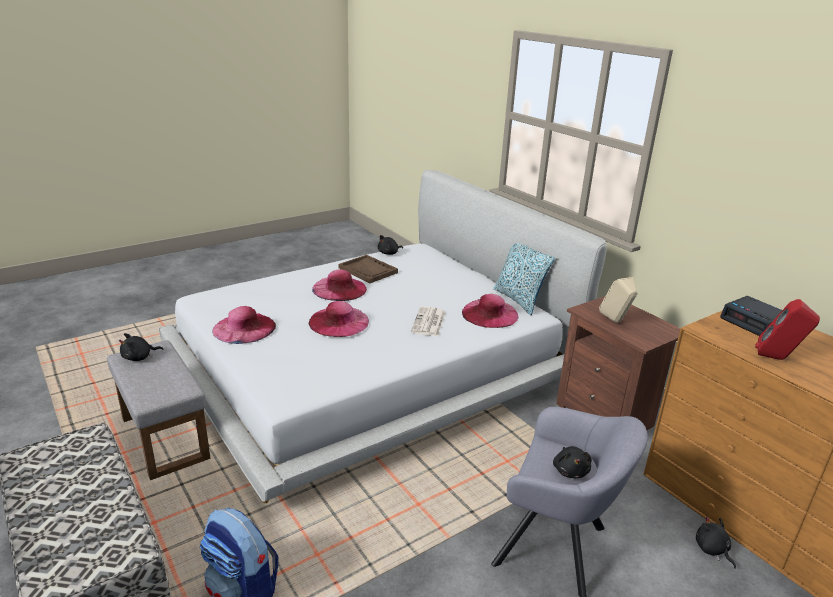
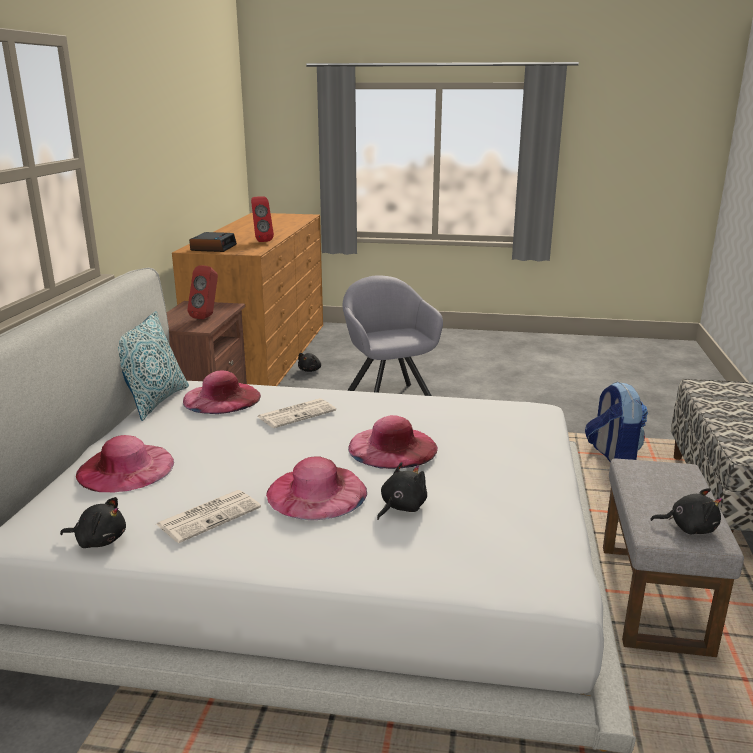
camera: 135 degrees left, 5 degrees down
pink hat [212,306,276,344] -> pink hat moved to [76,435,174,492]
brown tray [338,255,398,283] -> newspaper [156,490,261,543]
black plush toy [553,446,592,478] -> black plush toy moved to [377,462,427,520]
beige speaker [599,277,638,323] -> red speaker [187,265,218,319]

